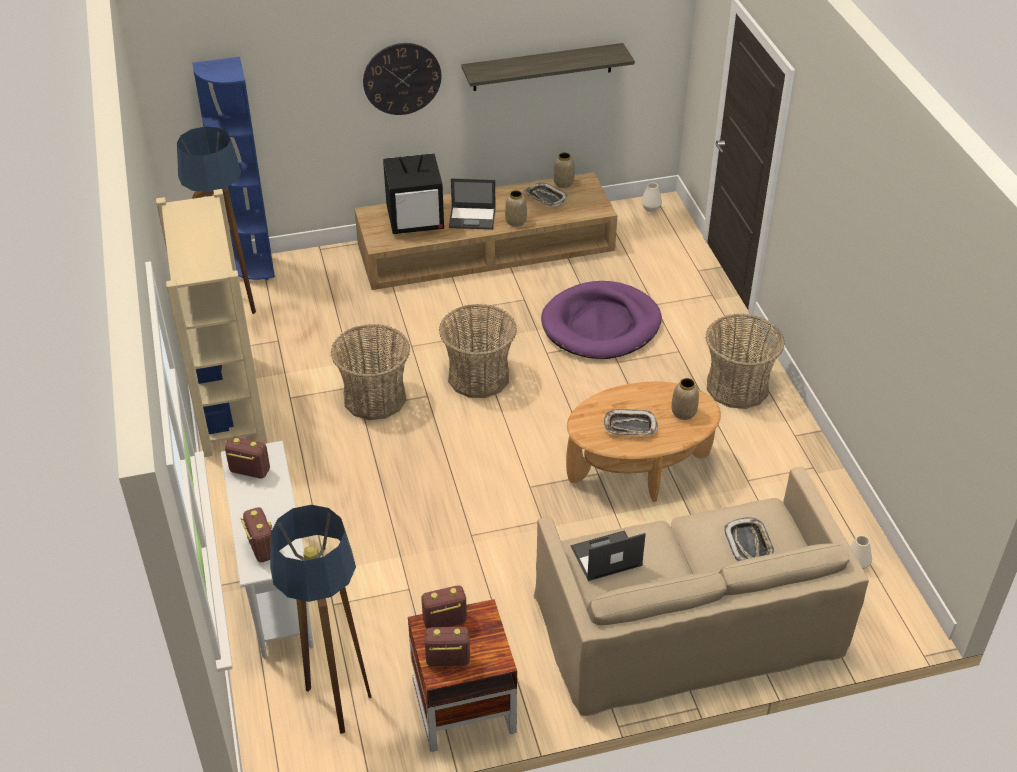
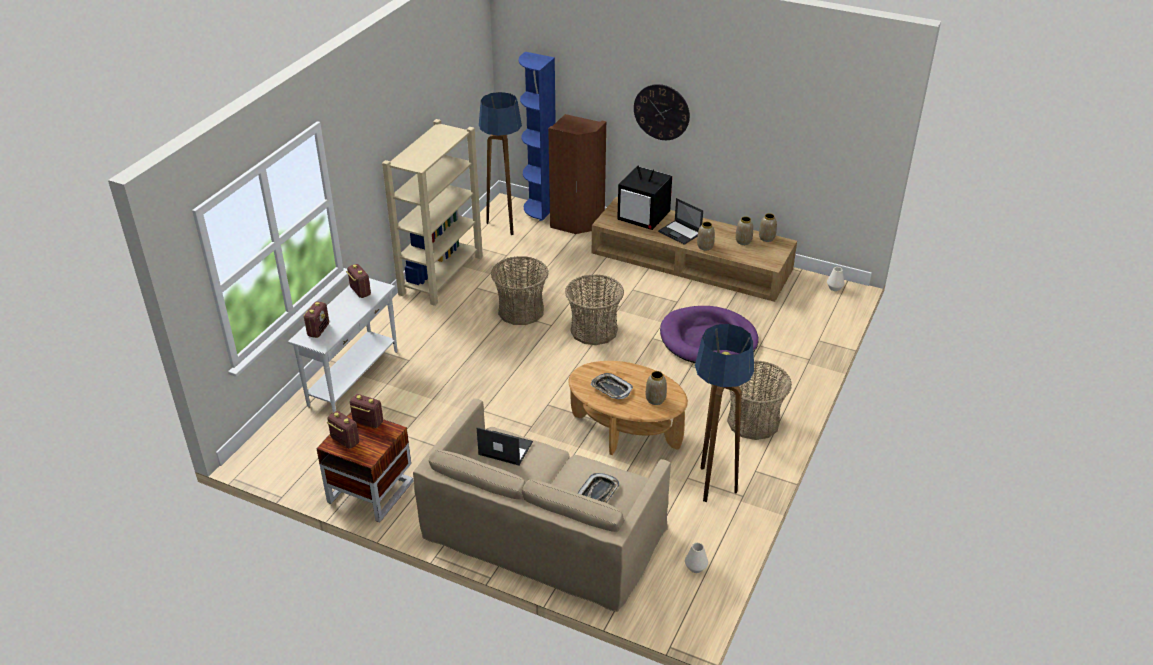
camera: 40 degrees right, 5 degrees down
floor lamp [270,505,372,734] -> floor lamp moved to [695,324,754,502]
shelf [461,43,635,91] -> none
tray [524,182,568,206] -> vase [736,216,753,245]
none -> brown cabinet [548,114,606,234]

